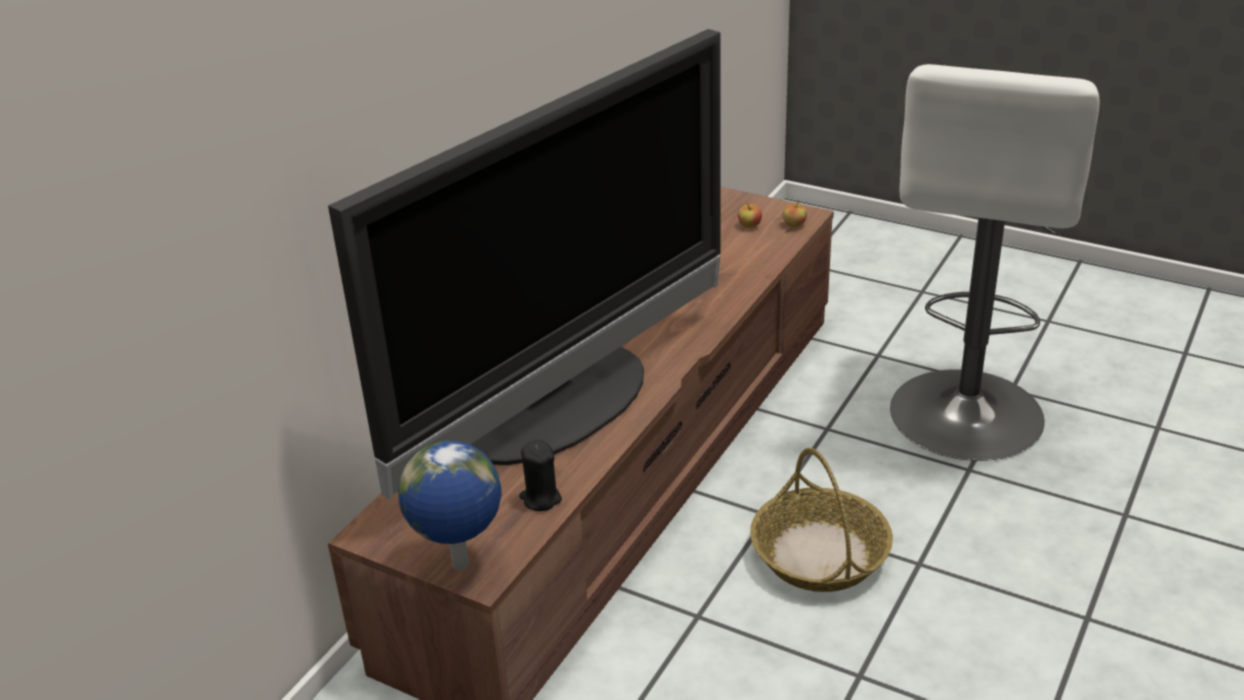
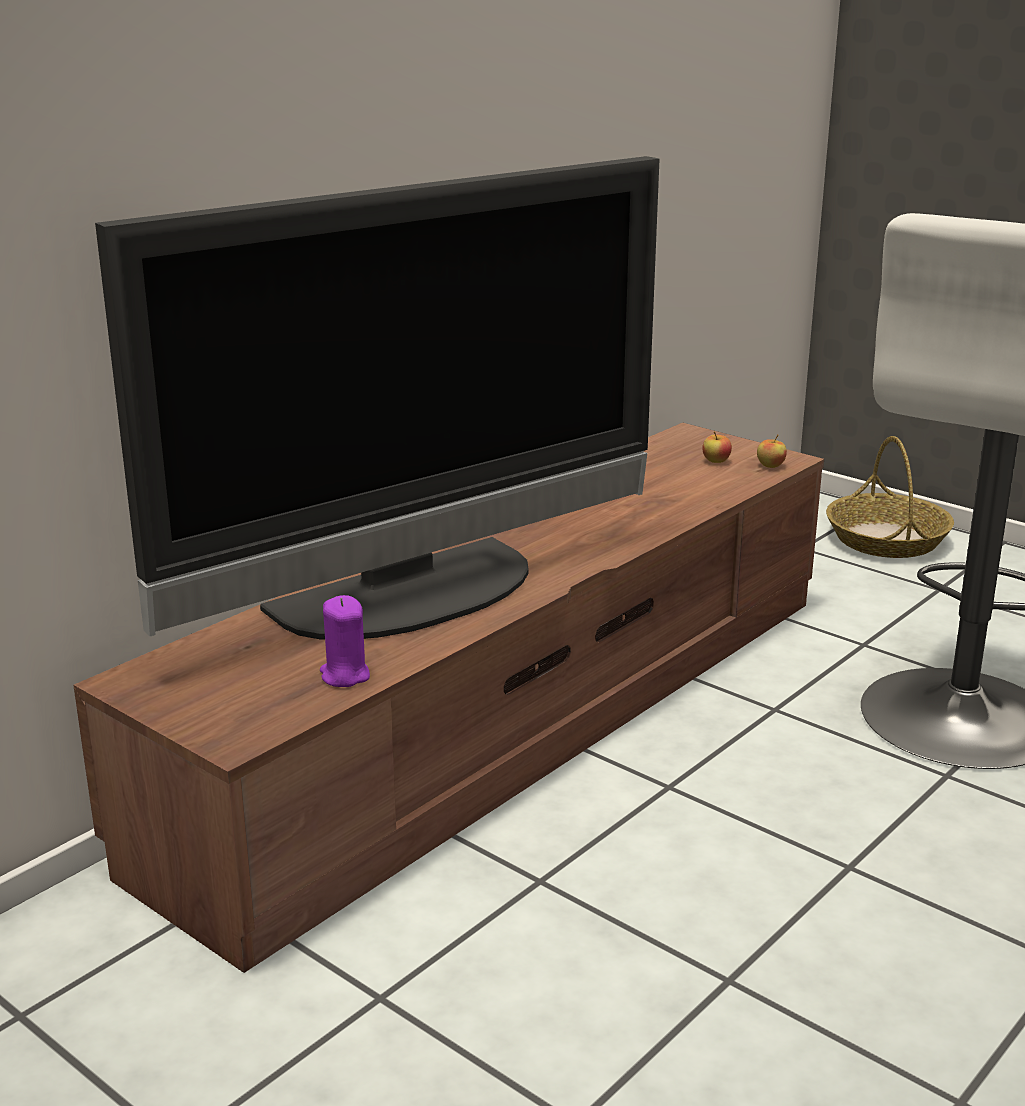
camera: 10 degrees right, 10 degrees down
globe [398,441,502,571] -> none
black candle [519,440,562,511] -> purple candle [320,595,370,687]
basket [750,448,893,592] -> basket moved to [826,436,954,558]

